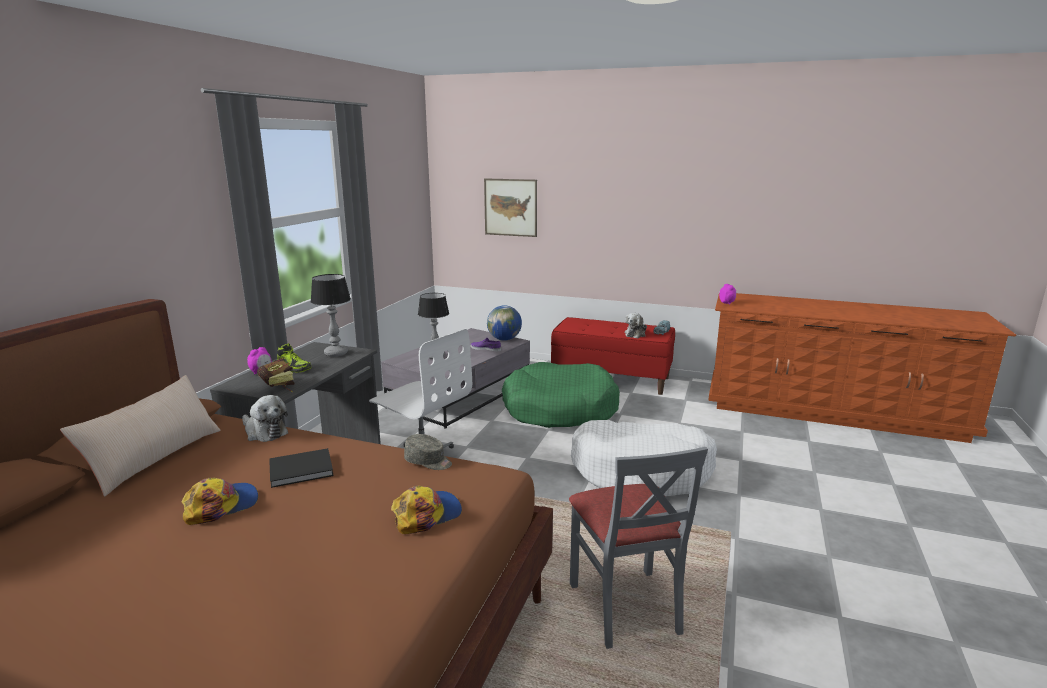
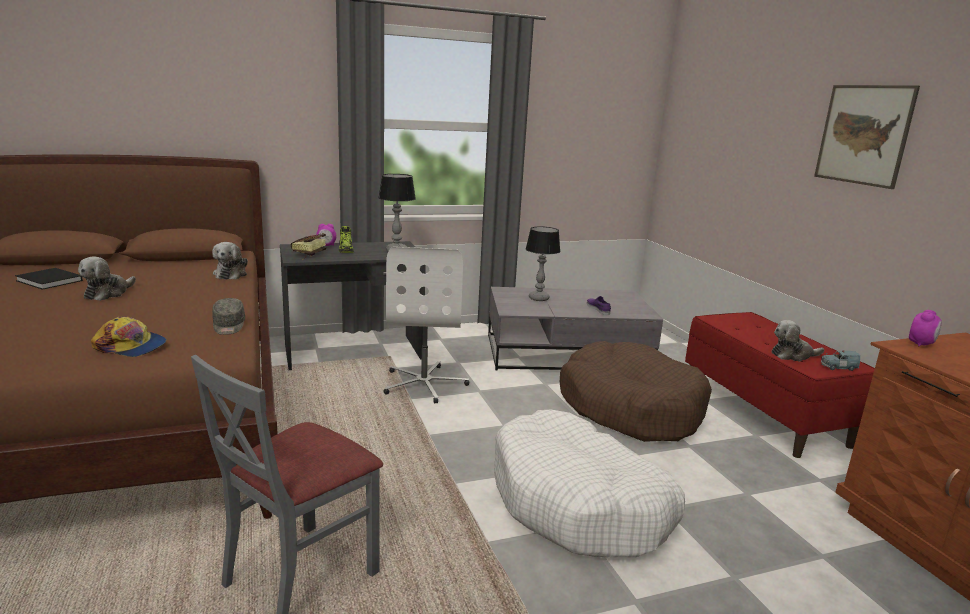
camera: 50 degrees right, 0 degrees up
beige pillow [60,375,220,497] -> none
cap [182,478,258,525] -> plush toy [78,256,136,301]
black book [269,448,334,488] -> black book moved to [15,268,83,290]
picture [484,178,537,237] -> picture moved to [814,85,920,189]
globe [487,305,522,341] -> none
green dog bed [502,362,620,428] -> brown dog bed [560,341,712,442]

